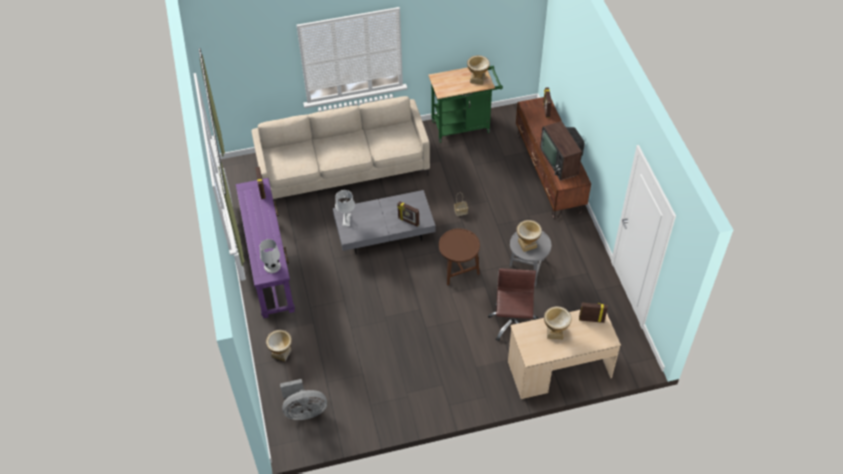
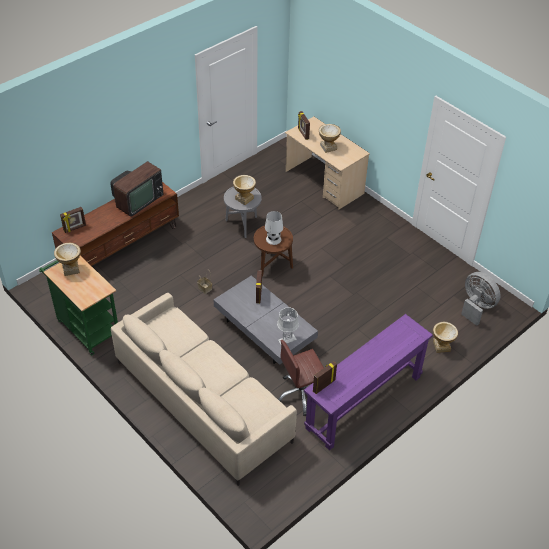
camera: 120 degrees left, 5 degrees down
white table lamp [260,239,281,273] -> white table lamp moved to [265,211,283,245]
brown office chair [488,268,538,341] -> brown office chair moved to [278,340,324,416]

